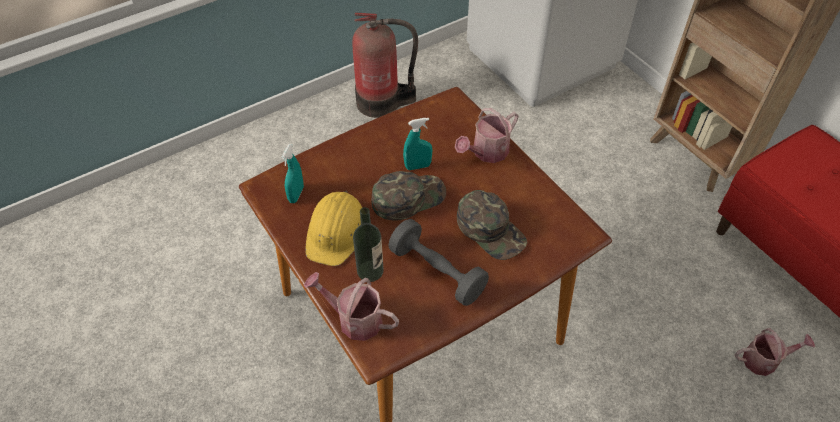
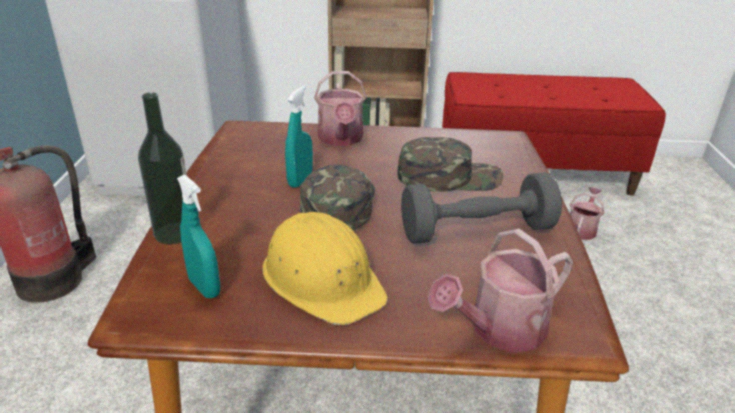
camera: 55 degrees left, 20 degrees down
bottle [353,207,384,282] -> bottle moved to [138,93,187,245]

